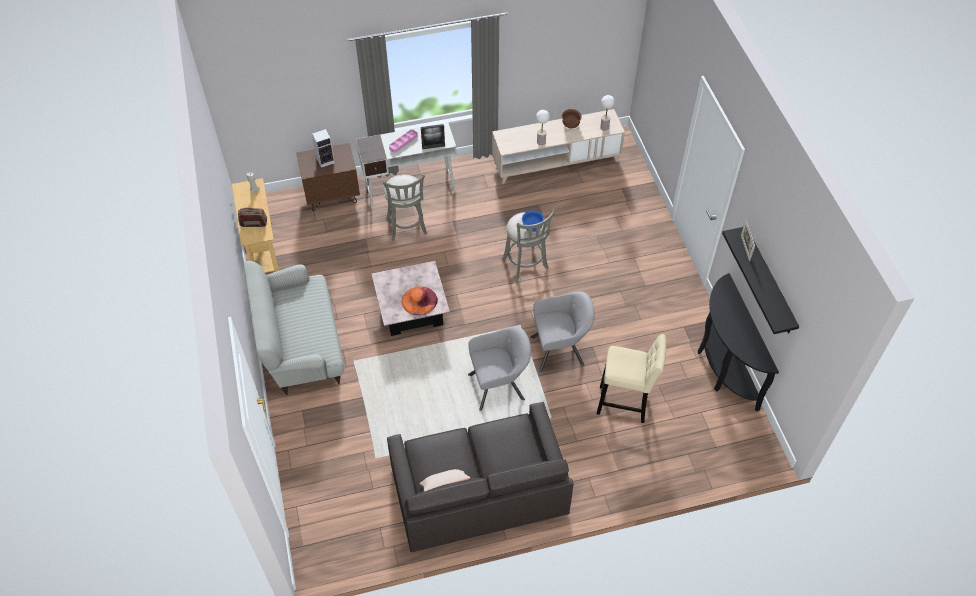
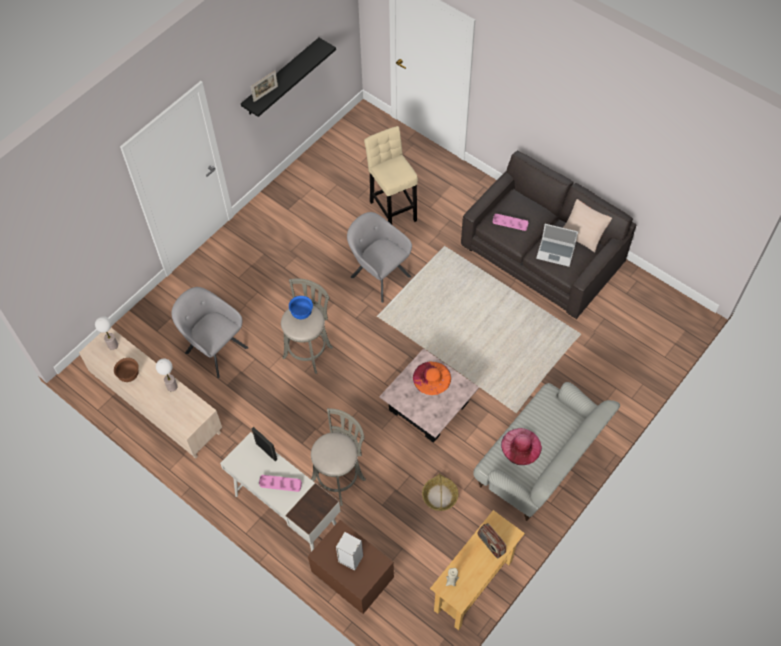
camera: 125 degrees left, 5 degrees up
grey armchair [468,326,531,411] -> grey armchair moved to [171,287,248,378]
black console table [698,273,779,411] -> none
none -> basket [422,474,459,511]
none -> pink tray [493,214,529,231]
none -> pink hat [501,428,542,465]
none -> laptop [536,224,578,267]

